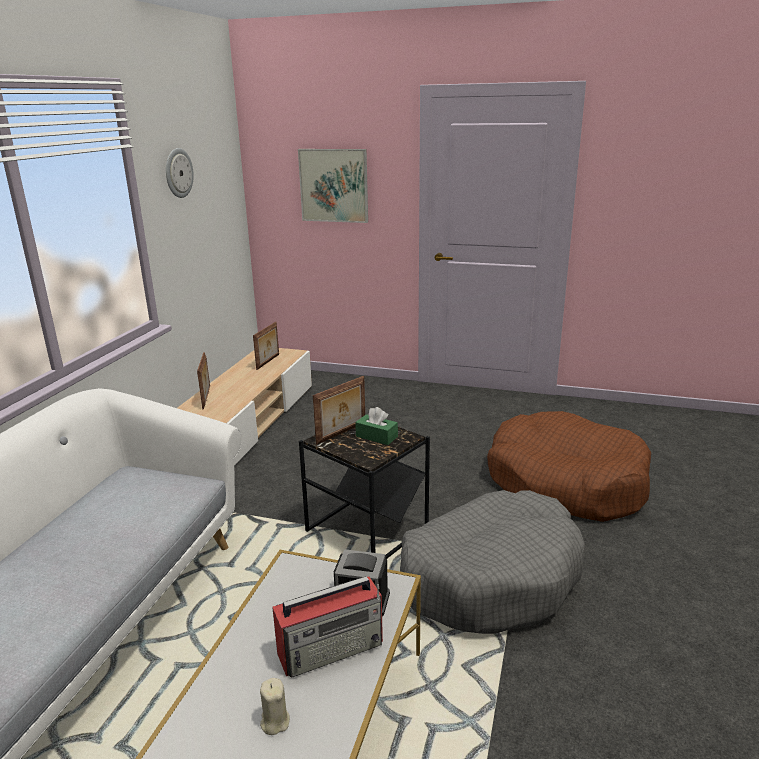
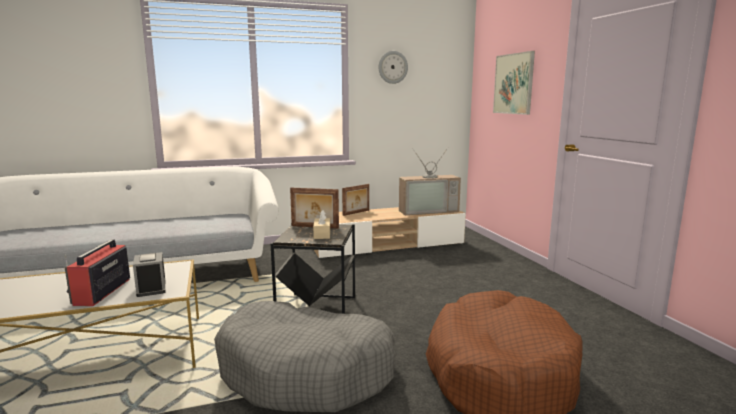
camera: 55 degrees right, 10 degrees down
picture frame [253,322,279,370] -> television [399,148,461,215]
beige candle [260,678,290,735] -> none
radio [272,576,383,678] -> radio turned 60 degrees clockwise [64,239,130,306]
green tissue box [355,407,398,445] -> beige tissue box [313,210,330,239]

